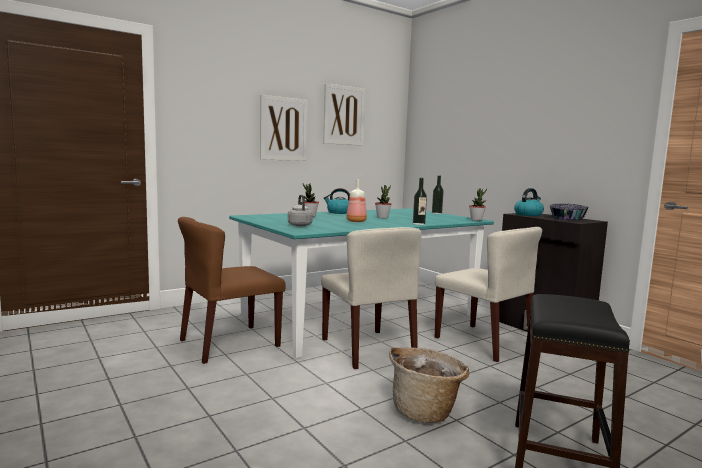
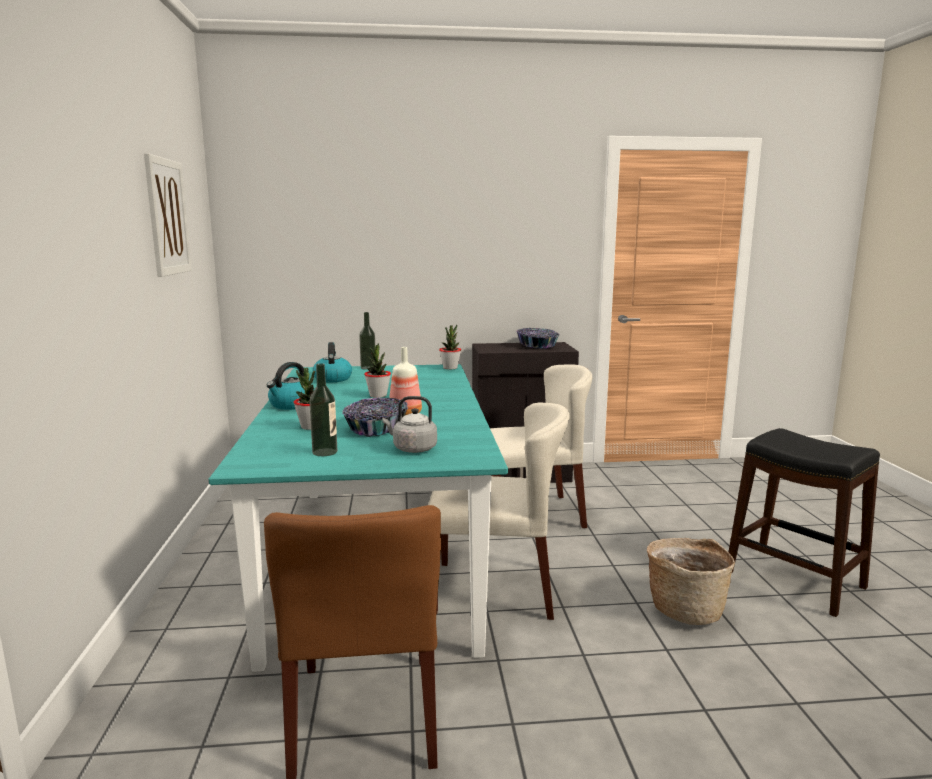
camera: 60 degrees left, 5 degrees up
picture [260,95,307,161] -> none
bottle [413,178,427,225] -> bottle moved to [309,363,337,456]
kettle [514,188,544,216] -> kettle moved to [312,342,352,382]
none -> bowl [342,398,408,437]

